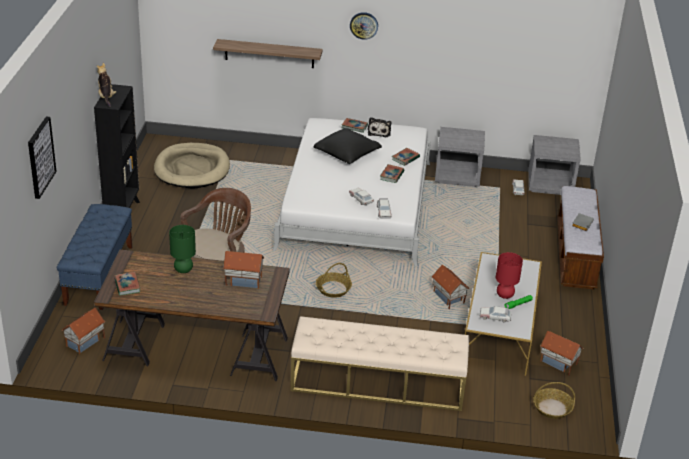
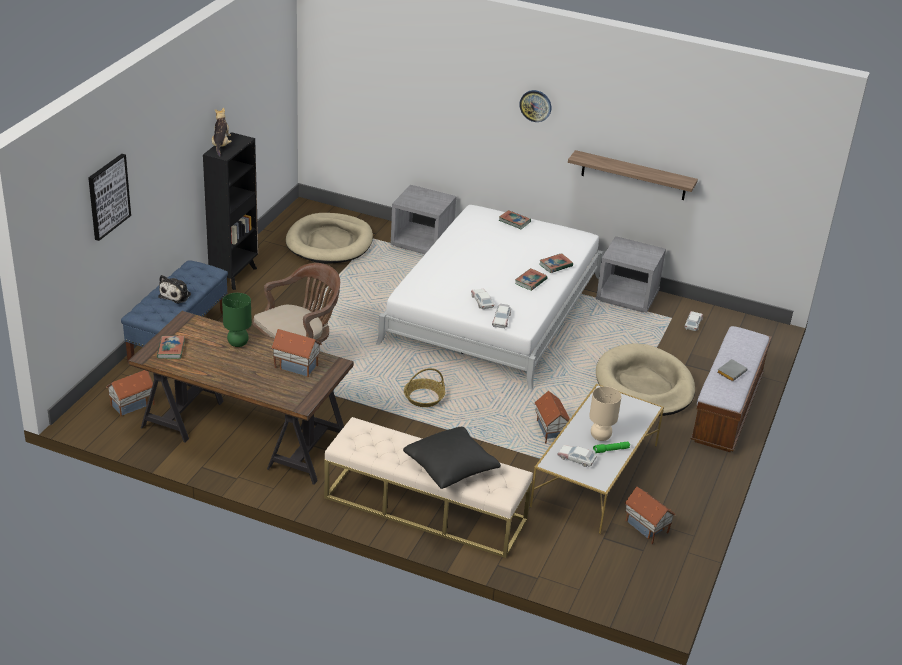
camera: 15 degrees right, 0 degrees up
shelf [213,39,323,68] -> shelf moved to [568,150,698,200]
black pillow [314,128,382,164] -> black pillow moved to [403,427,501,489]
plush toy [368,117,391,137] -> plush toy moved to [158,275,191,303]
red table lamp [496,252,523,299] -> beige table lamp [589,386,621,441]
grey nightstand [528,135,581,195] -> grey nightstand moved to [390,185,457,254]
basket [533,382,575,419] -> none
none -> beige dog bed [596,343,695,416]

